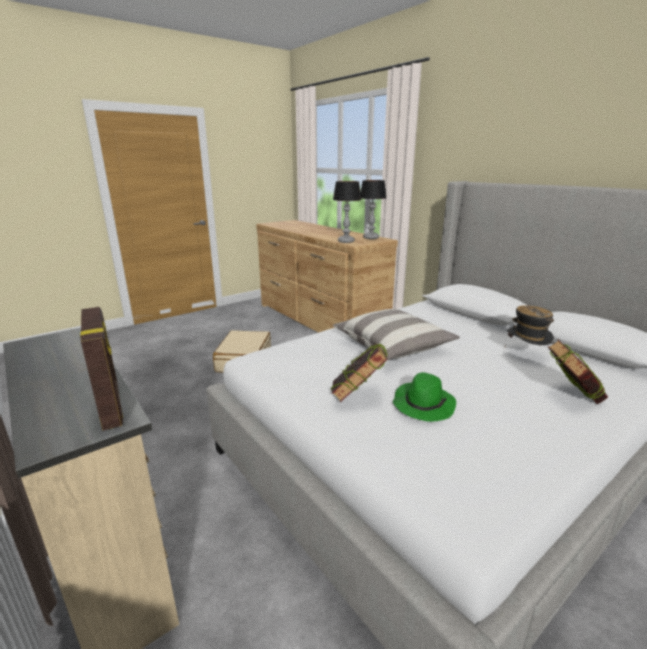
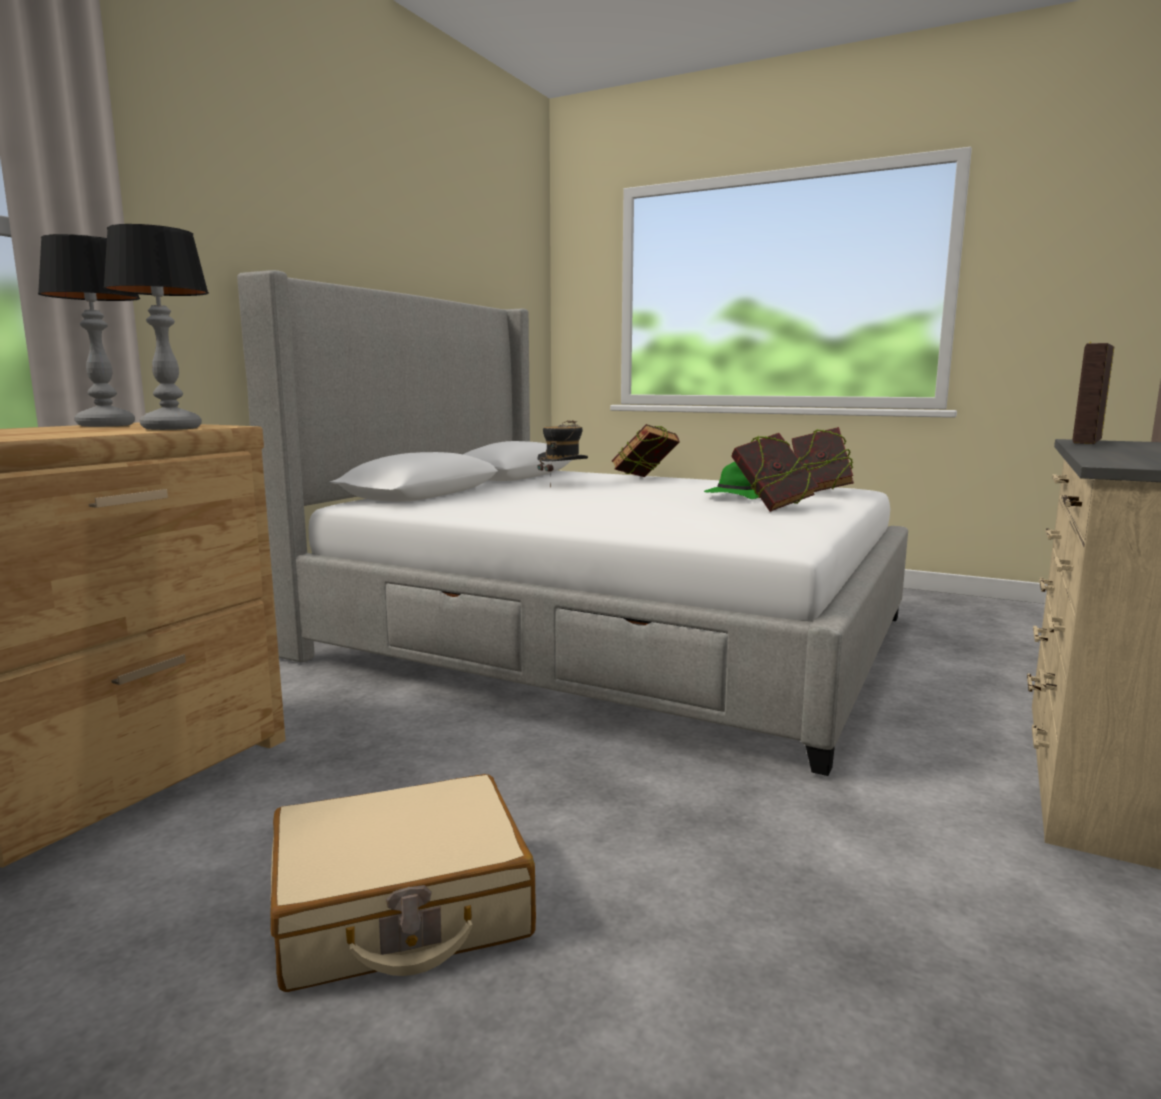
camera: 115 degrees left, 10 degrees down
pillow [333,309,460,360] -> none
none -> book [792,427,854,492]

